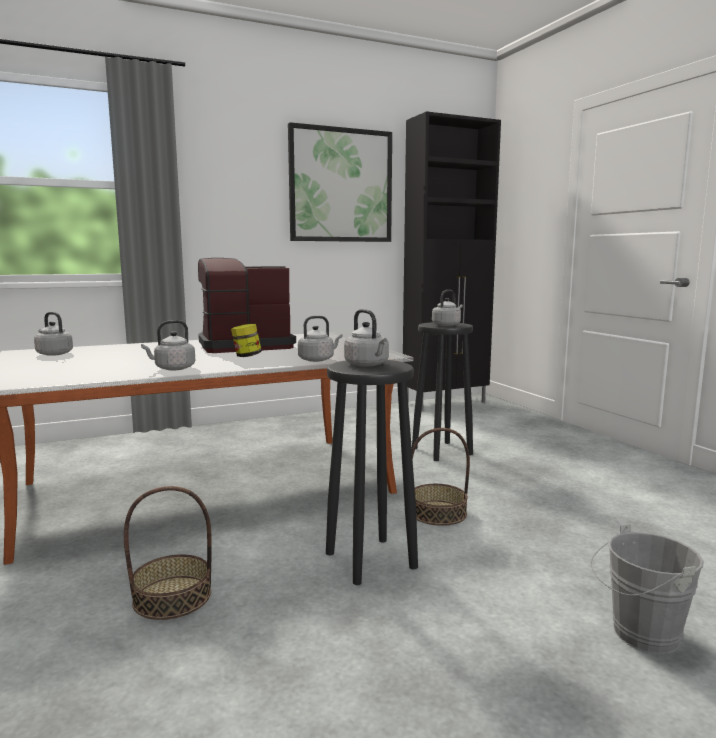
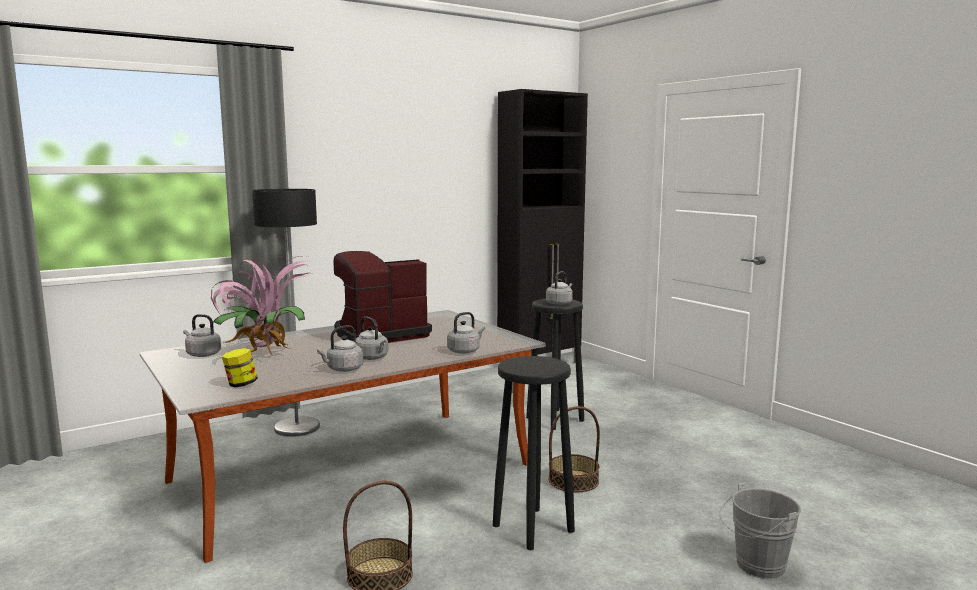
camera: 10 degrees left, 0 degrees up
jar [231,324,262,357] -> jar moved to [222,348,258,387]
picture [288,122,392,242] -> none
grey kettle [344,309,389,367] -> grey kettle moved to [356,317,388,360]
none -> potted plant [211,256,312,355]
none -> floor lamp [252,189,320,437]

